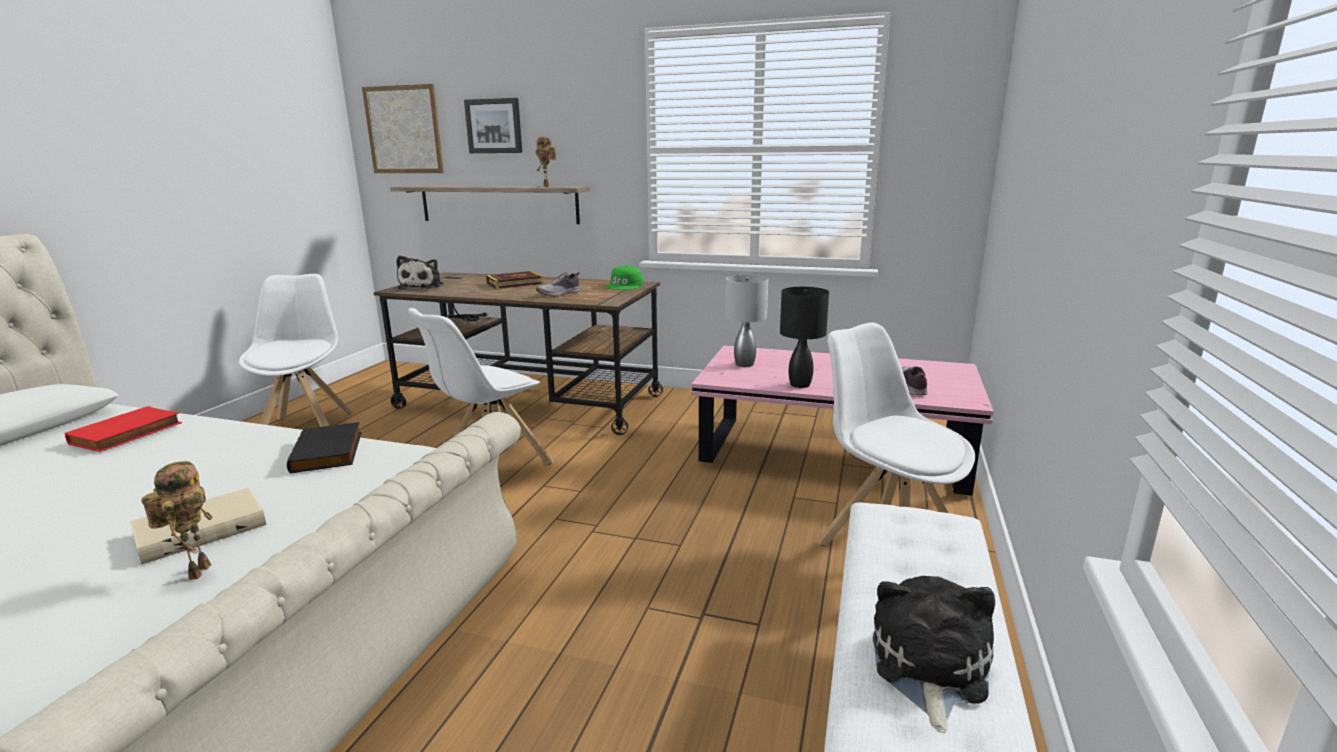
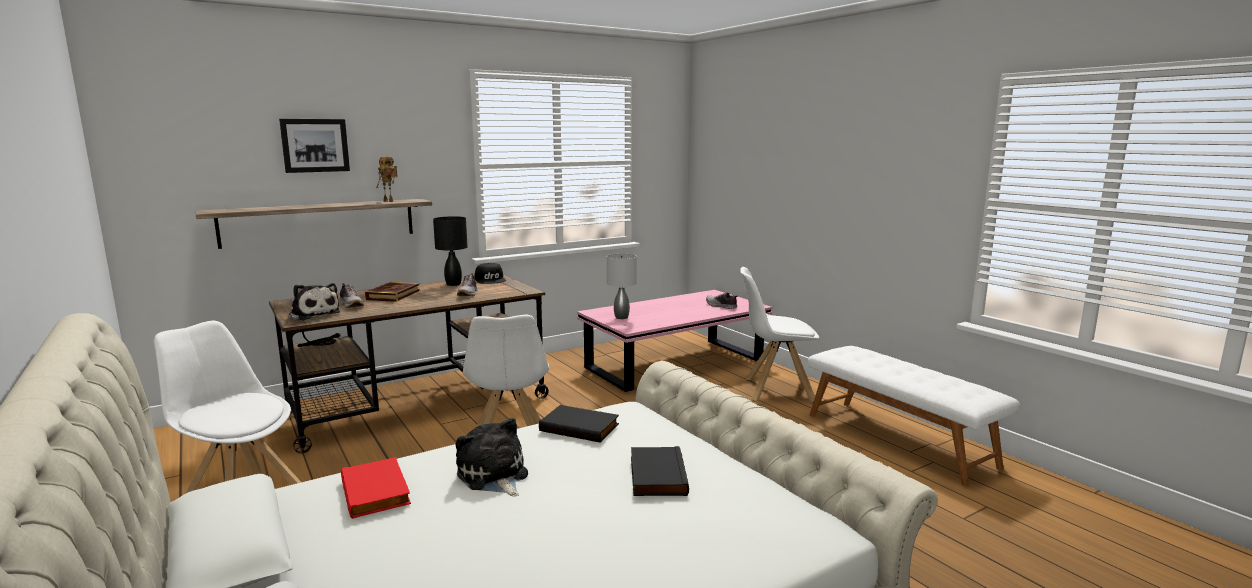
camera: 50 degrees left, 5 degrees down
beige book [130,487,266,564] -> black book [631,446,689,496]
toy robot [141,461,212,580] -> none
picture [362,83,444,173] -> none
green cap [605,266,643,290] -> black cap [475,263,506,284]
black table lamp [780,287,829,388] -> black table lamp moved to [433,216,468,286]
plush toy [873,576,995,733] -> plush toy moved to [456,418,528,497]
none -> shoe [340,283,364,308]

